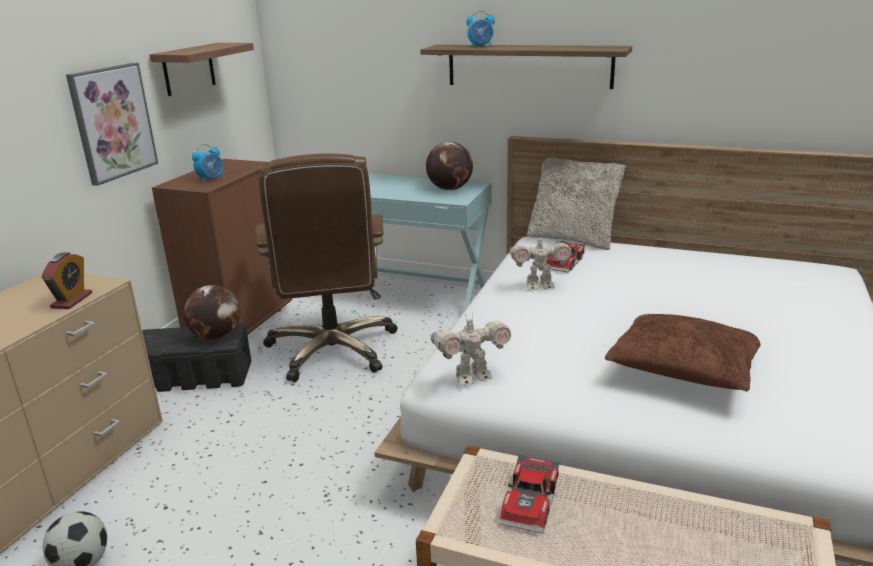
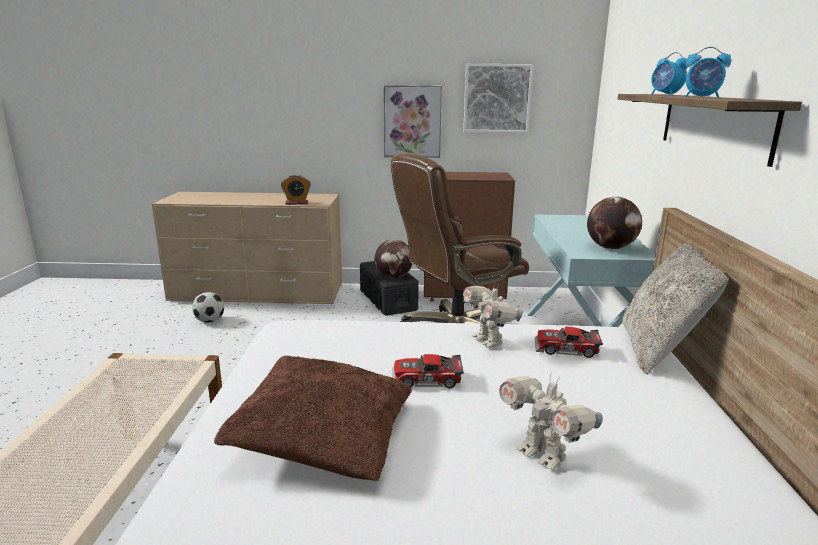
camera: 70 degrees right, 5 degrees down
shelf [149,43,254,96] -> picture [463,64,533,133]
alarm clock [192,144,223,183] -> alarm clock moved to [685,47,731,98]
toy robot [431,314,511,386] -> toy robot moved to [499,375,603,470]
toy car [499,454,560,534] -> toy car moved to [392,354,464,388]

